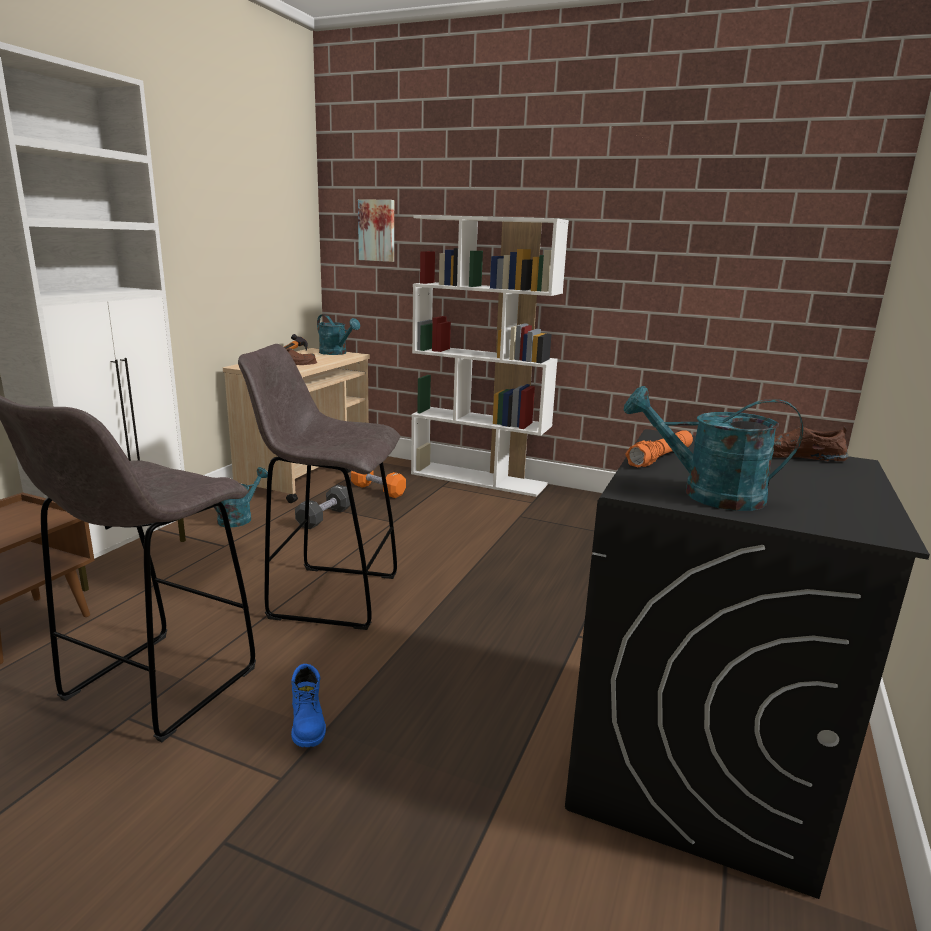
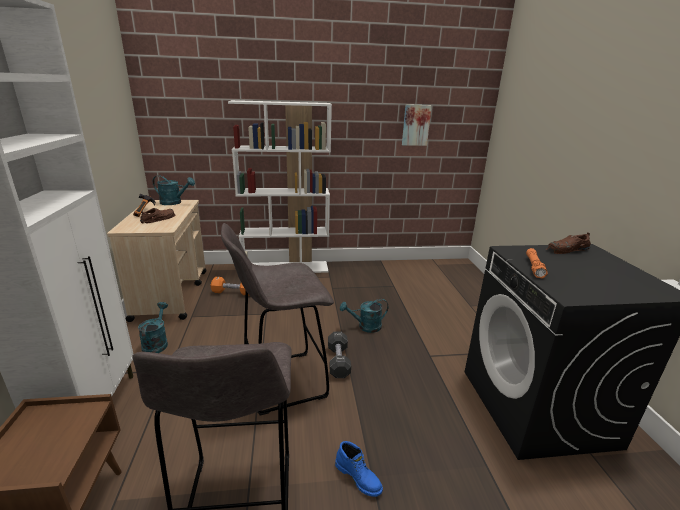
camera: 30 degrees left, 5 degrees up
black dumbbell [295,485,351,529] -> black dumbbell moved to [328,332,351,378]
picture [358,199,394,262] -> picture moved to [402,104,432,146]
turquoise watering can [624,386,803,511] -> turquoise watering can moved to [340,299,388,333]

